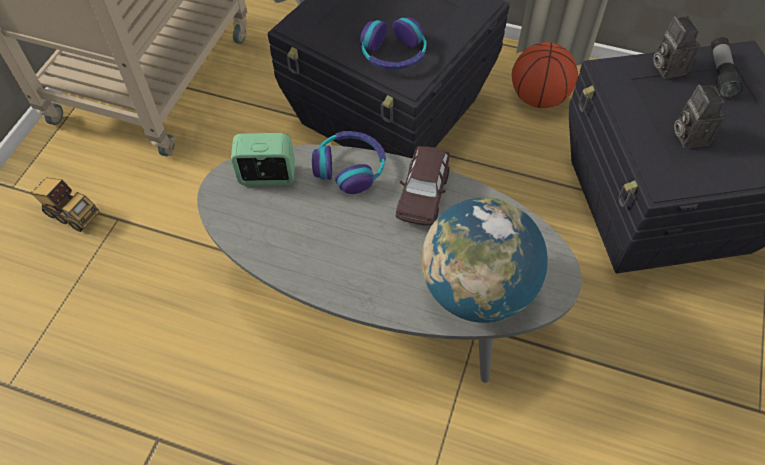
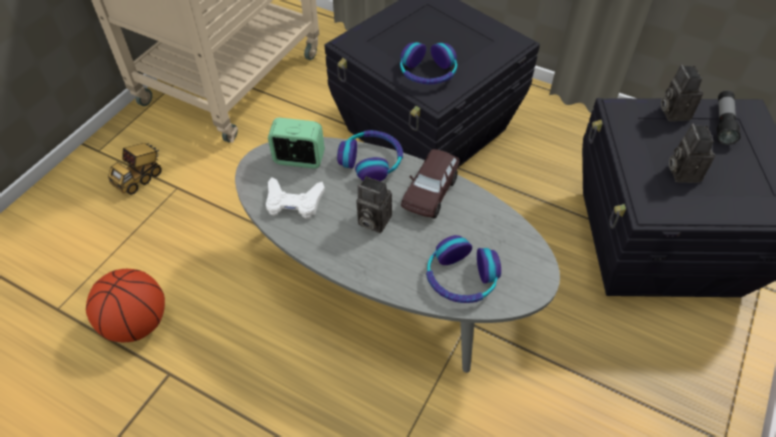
camera: 10 degrees right, 5 degrees down
toy truck [31,178,100,232] -> toy truck turned 90 degrees clockwise [108,143,162,195]
globe [421,198,548,323] -> headphones [426,235,501,303]
basketball [512,42,578,108] -> basketball moved to [86,269,165,342]
none -> white game controller [266,177,325,219]
none -> camera [356,176,392,233]

